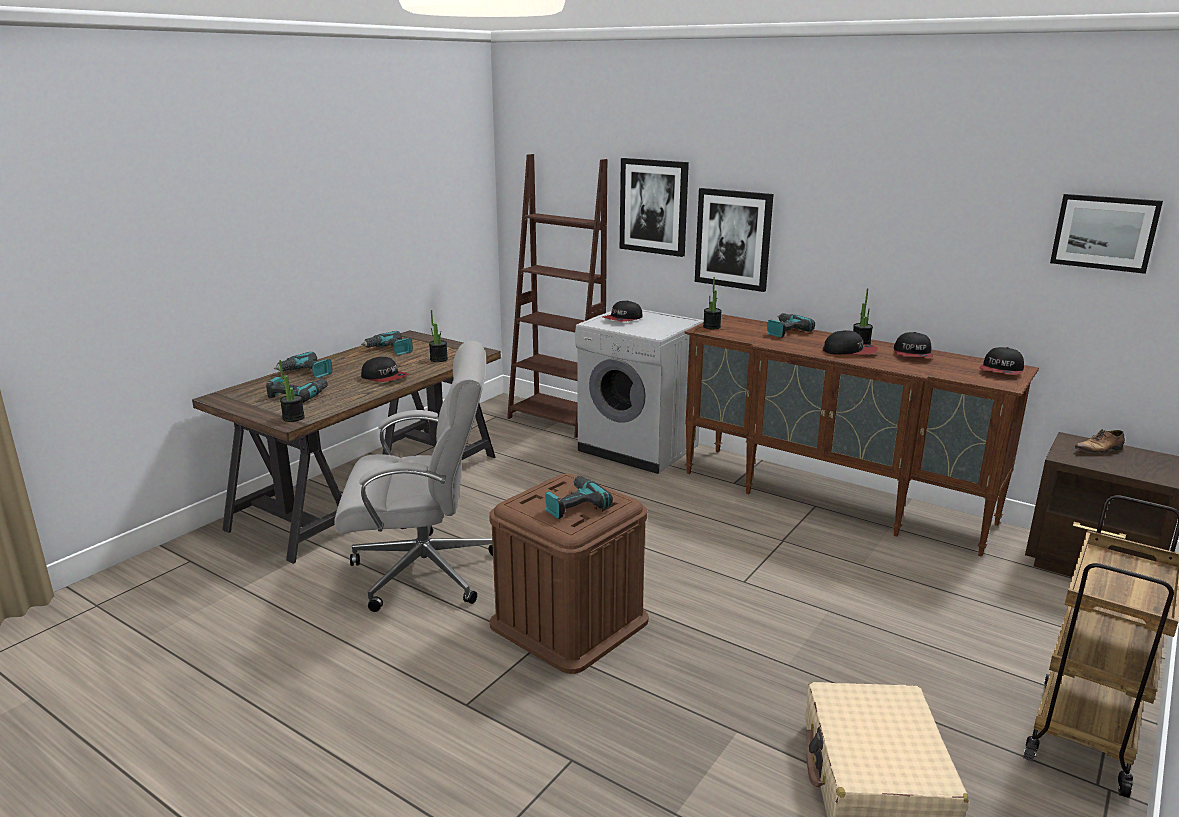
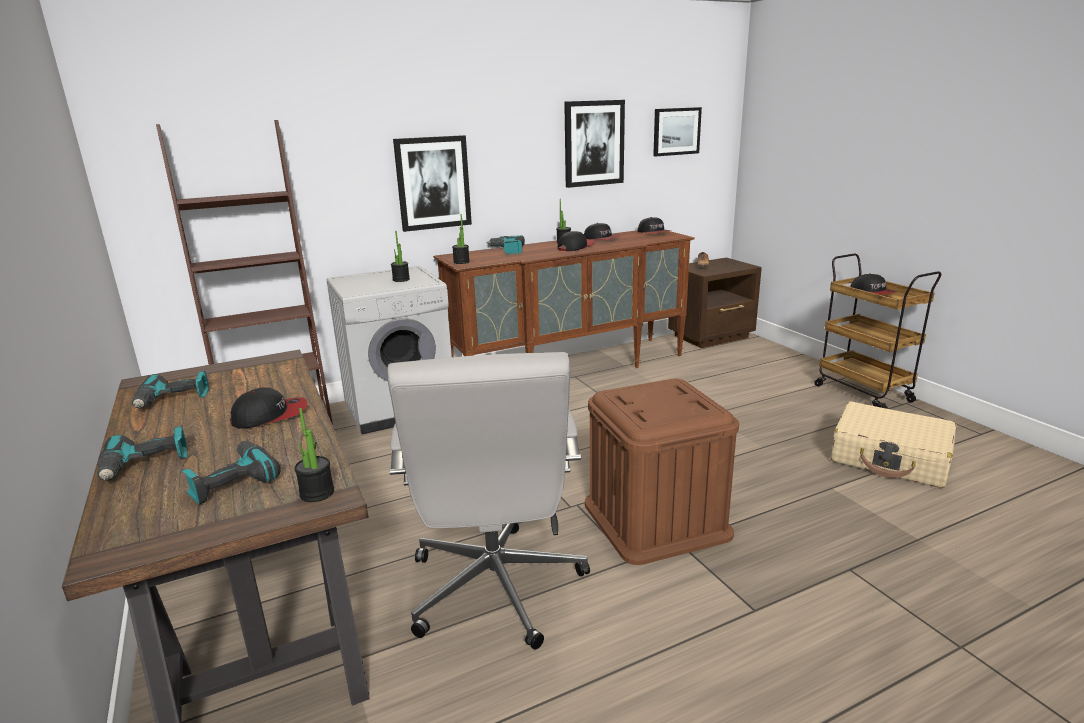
camera: 60 degrees left, 0 degrees up
grey office chair [334,341,493,612] -> grey office chair turned 150 degrees clockwise [388,352,590,649]
potted plant [429,310,448,362] -> potted plant moved to [391,231,410,282]
power drill [545,476,613,519] -> none
cap [603,300,642,321] -> cap moved to [850,274,897,295]
picture [620,158,689,257] -> picture moved to [564,100,625,188]

